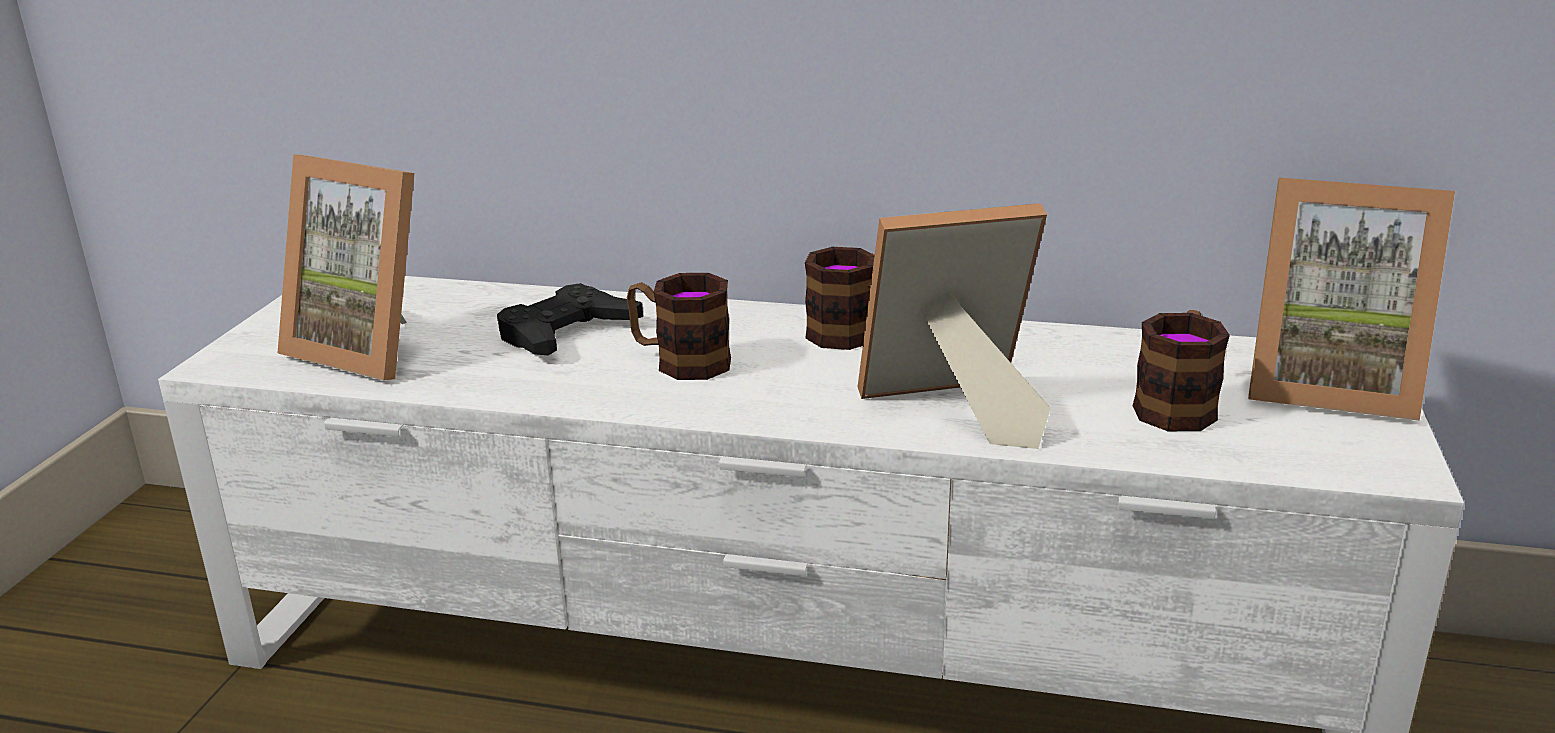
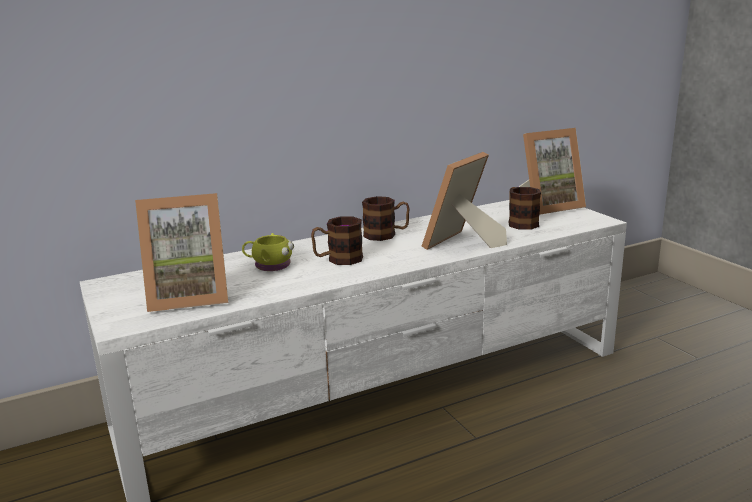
camera: 40 degrees left, 5 degrees down
black game controller [497,283,643,355] -> yellow mug [242,233,294,271]

